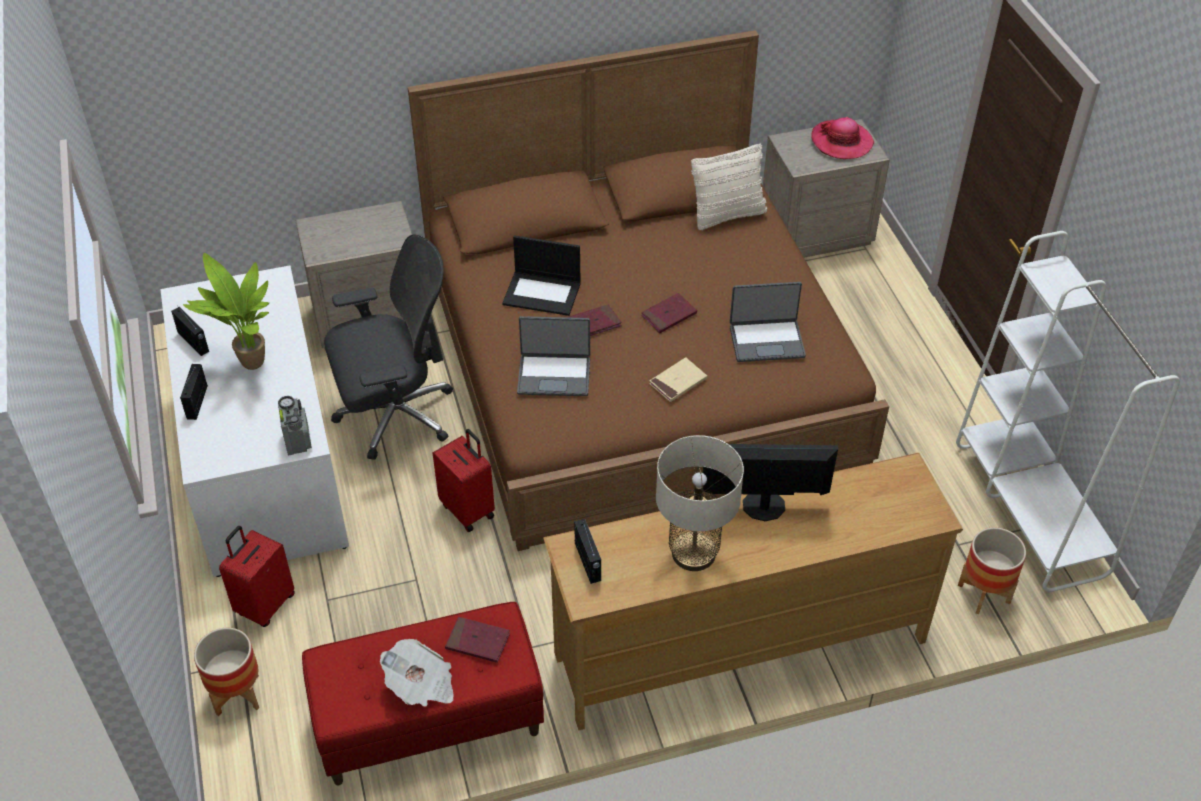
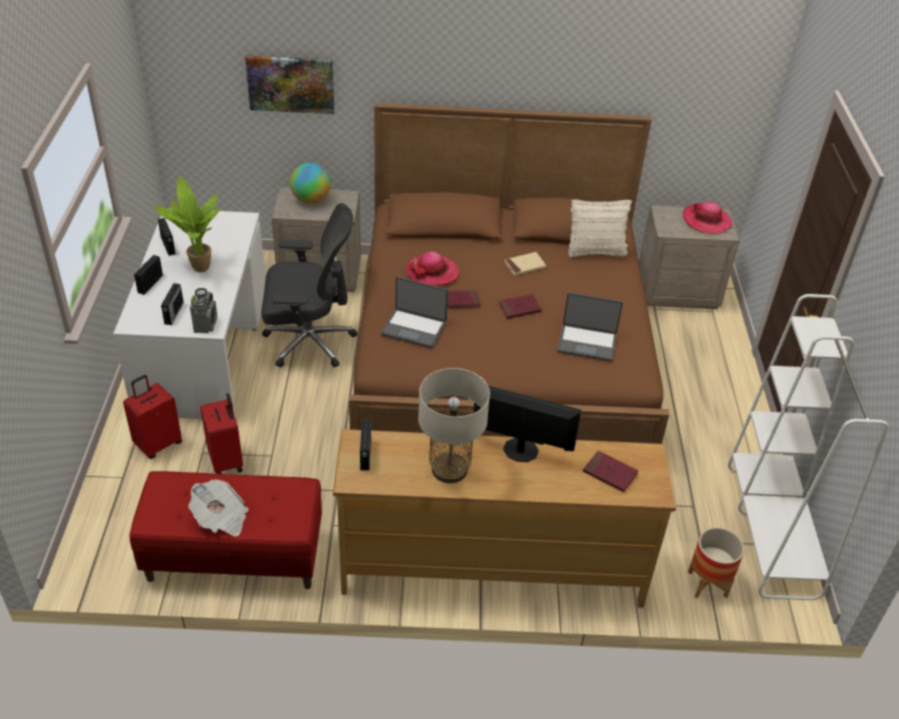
camera: 15 degrees right, 5 degrees down
planter [194,628,259,716] -> none
red suitcase [433,429,495,532] -> red suitcase moved to [200,393,243,474]
red book [445,617,510,663] -> red book moved to [583,451,639,492]
laptop [502,235,580,316] -> hat [406,252,459,285]
beige book [649,357,707,402] -> beige book moved to [505,252,546,276]
none -> radio [161,281,184,325]
none -> picture [245,56,334,114]
none -> globe [290,163,331,204]

